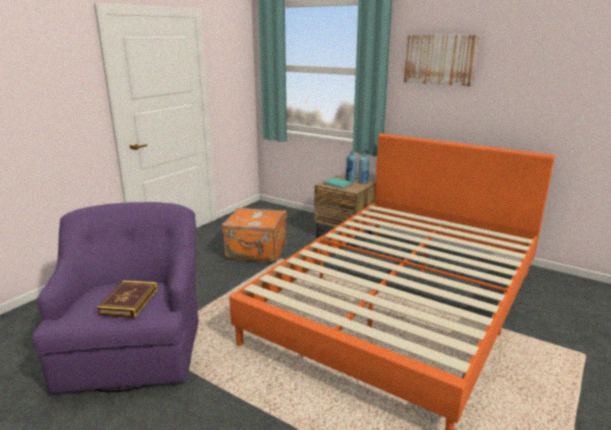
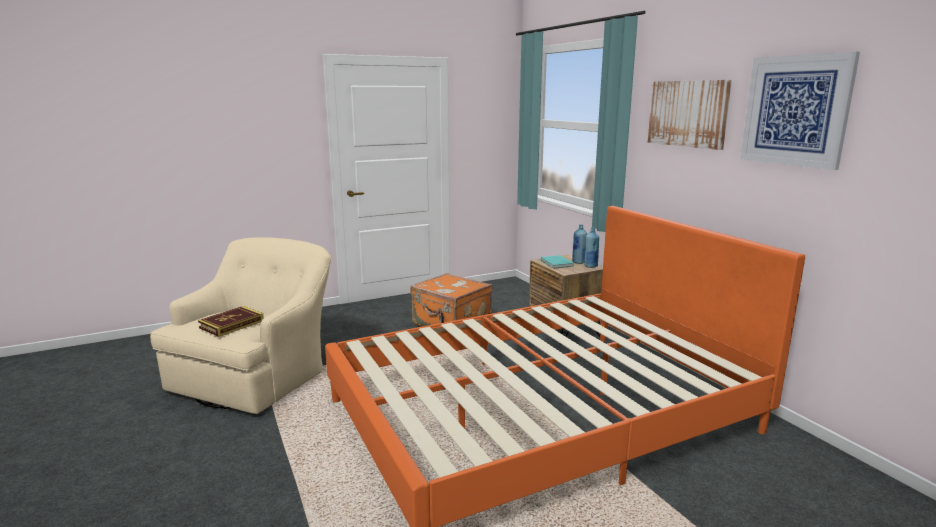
camera: 30 degrees right, 5 degrees down
purple armchair [32,202,199,393] -> beige armchair [150,237,331,414]
none -> picture [740,52,860,170]

